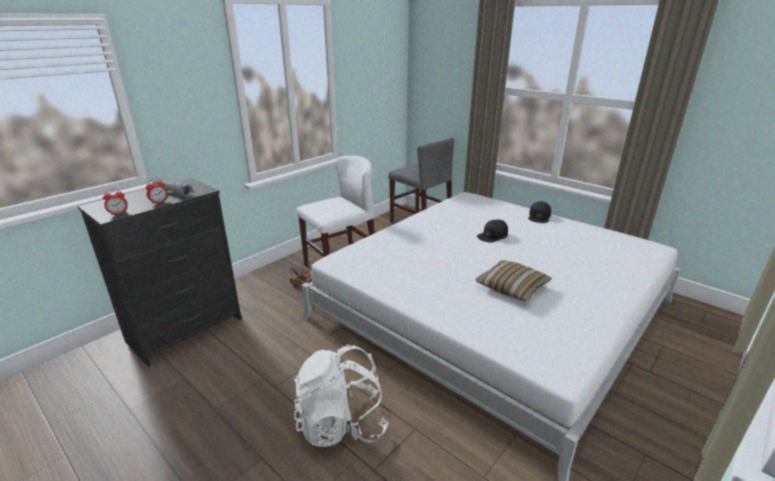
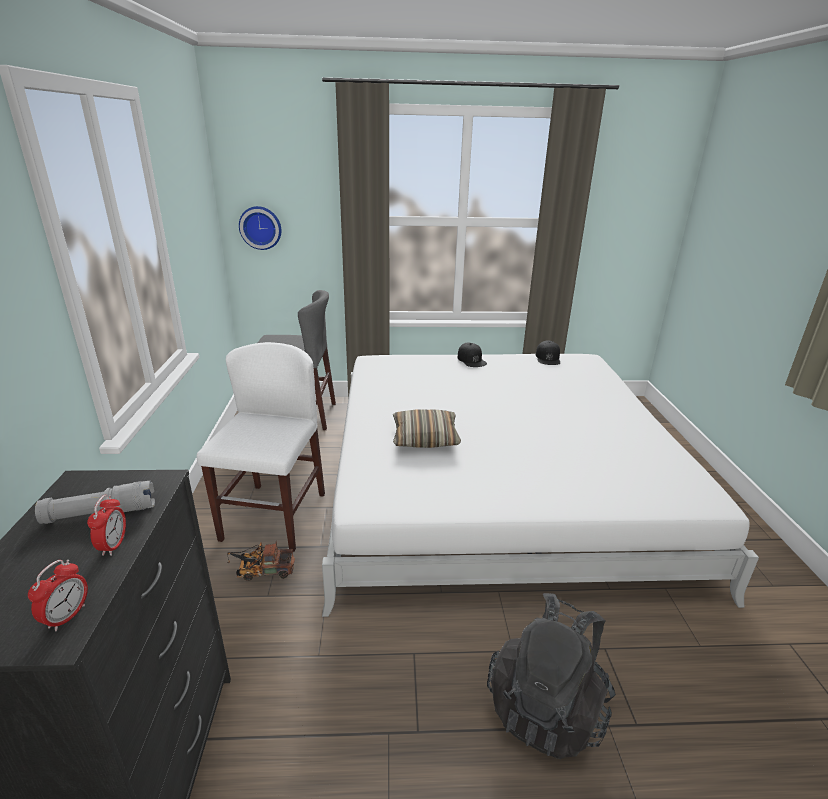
camera: 45 degrees left, 0 degrees up
white backpack [294,344,389,447] -> black backpack [487,593,616,759]
pillow [475,260,552,301] -> pillow moved to [393,409,461,448]
black cap [477,220,508,243] -> black cap moved to [536,340,560,365]
none -> wall clock [239,206,281,250]

